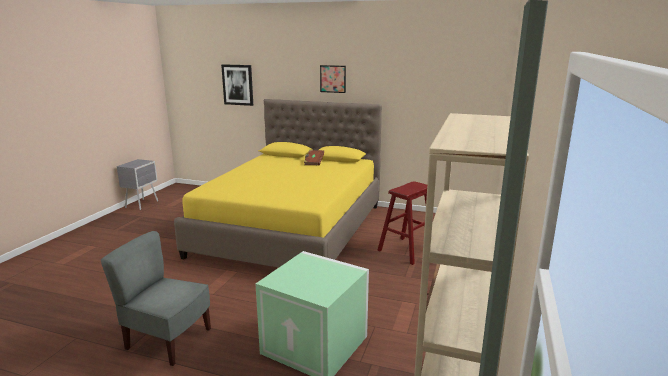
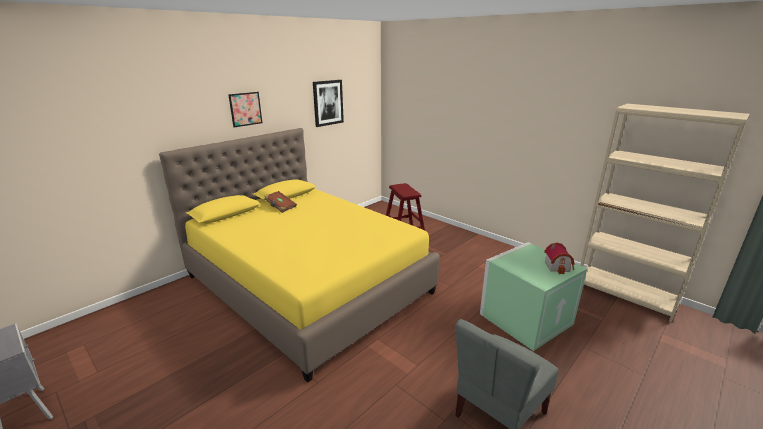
camera: 65 degrees left, 5 degrees up
picture [221,64,253,106] -> picture moved to [313,80,344,127]
none -> toy house [544,243,575,274]

